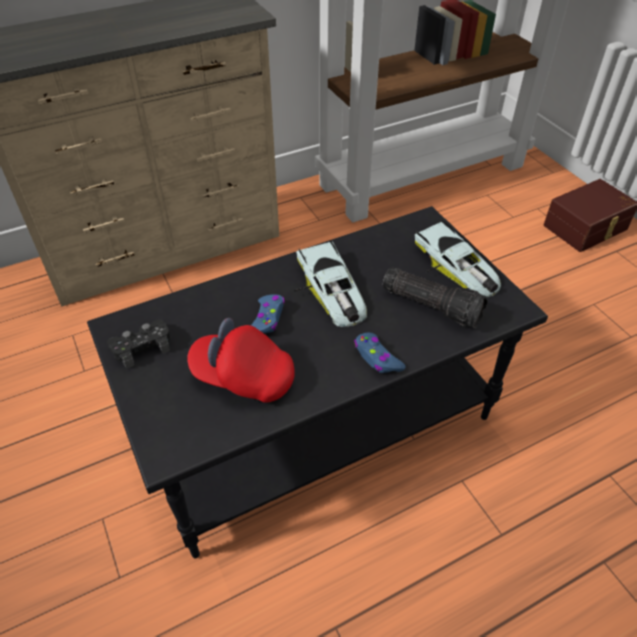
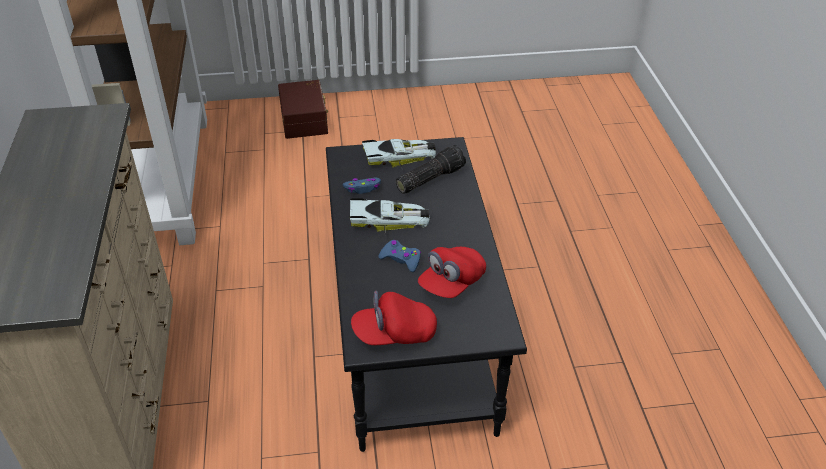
camera: 70 degrees left, 5 degrees down
black game controller [107,319,170,369] -> red cap [351,291,437,345]
blue game controller [354,333,406,373] -> blue game controller moved to [343,178,381,194]

